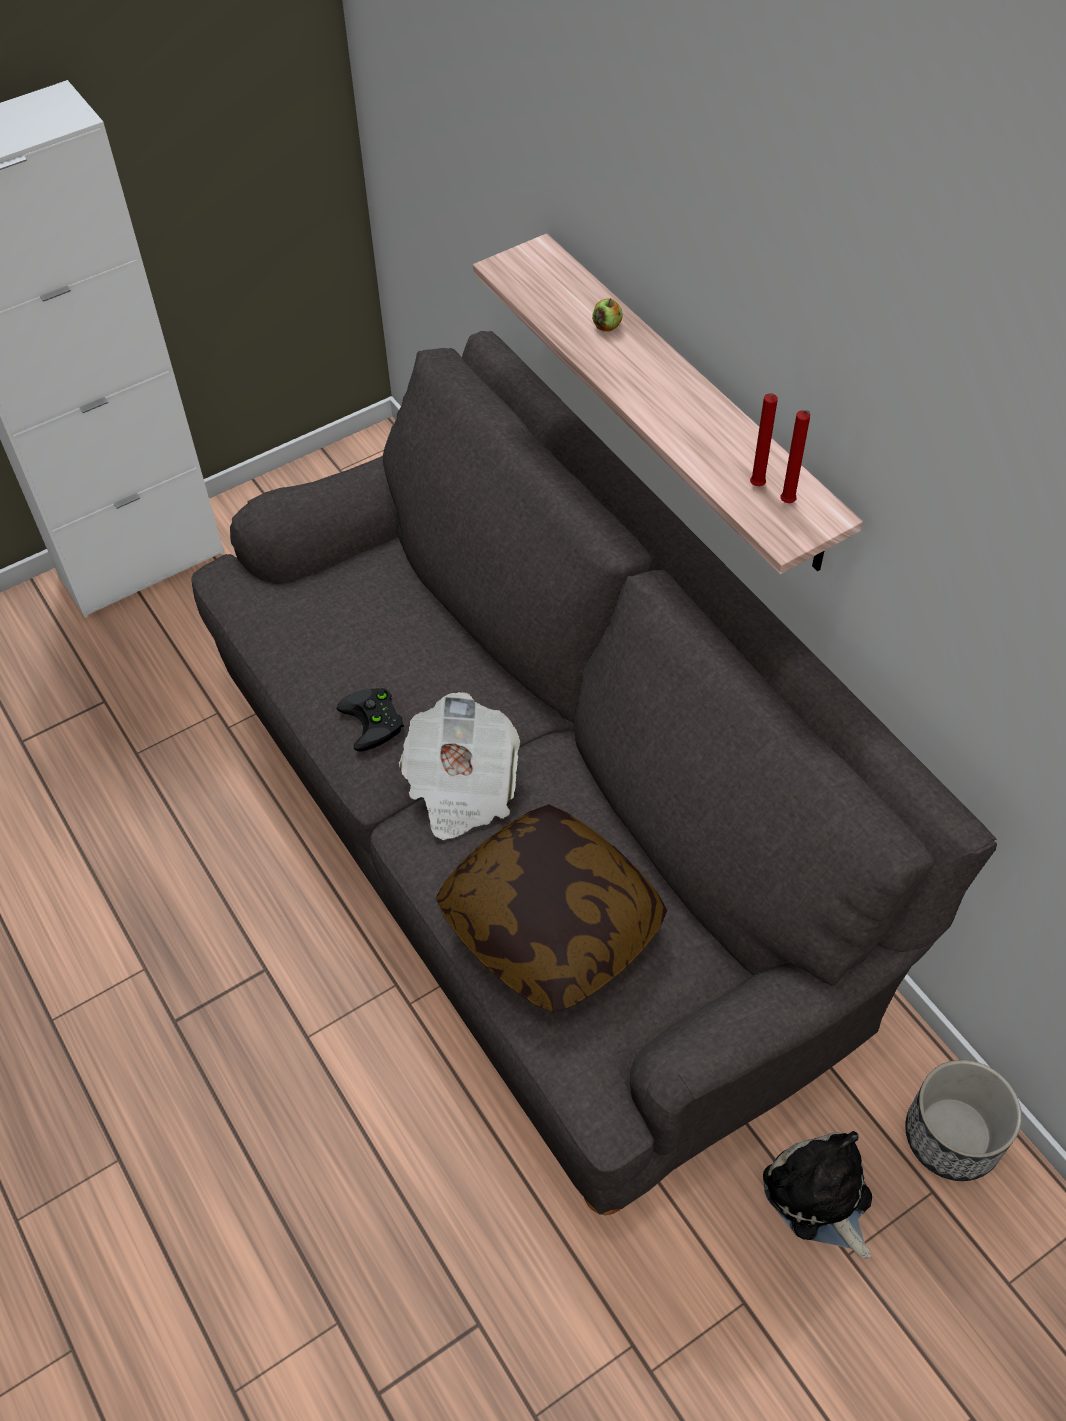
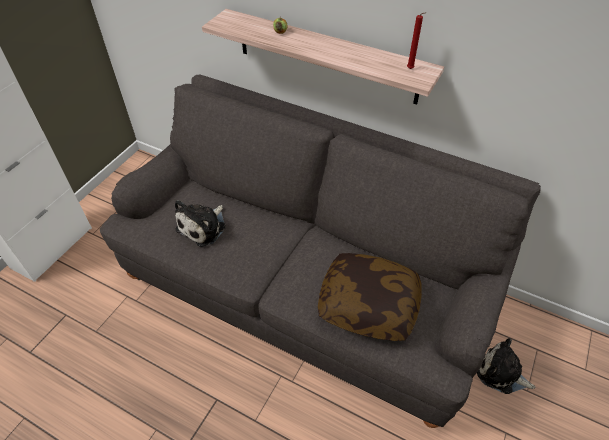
camera: 30 degrees left, 5 degrees down
black game controller [337,688,404,752] -> none
newspaper [399,692,520,840] -> none
red candle [750,393,778,486] -> none
planter [905,1060,1022,1181] -> none
none -> plush toy [175,200,226,247]

